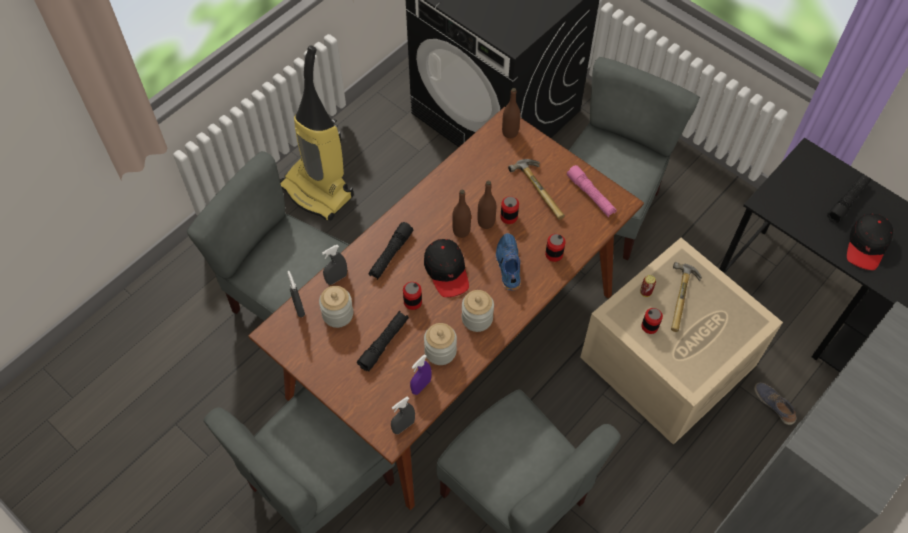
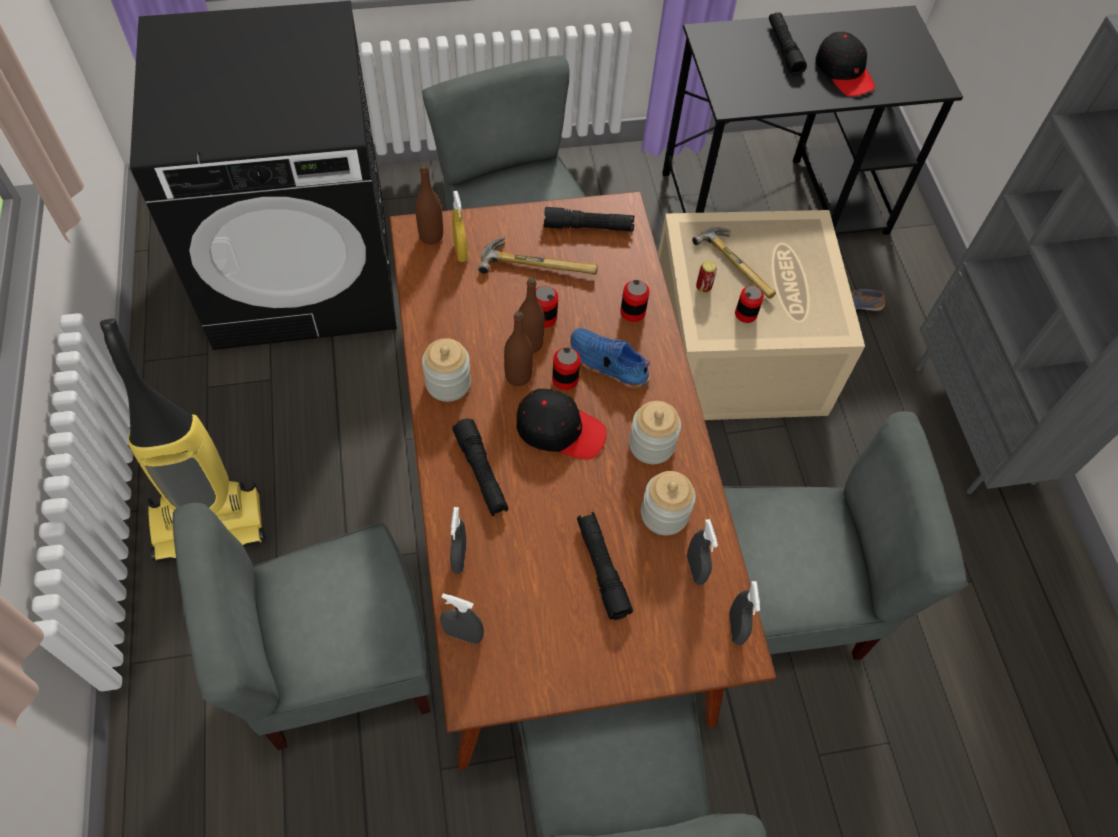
camera: 55 degrees left, 0 degrees up
jar [319,286,353,328] -> jar moved to [422,338,471,402]
can [403,282,422,310] -> can moved to [552,348,581,390]
purple spray bottle [410,354,432,395] -> grey spray bottle [687,519,718,585]
pink flashlight [567,165,617,217] -> black flashlight [544,207,634,231]
none -> yellow spray bottle [452,191,468,262]

